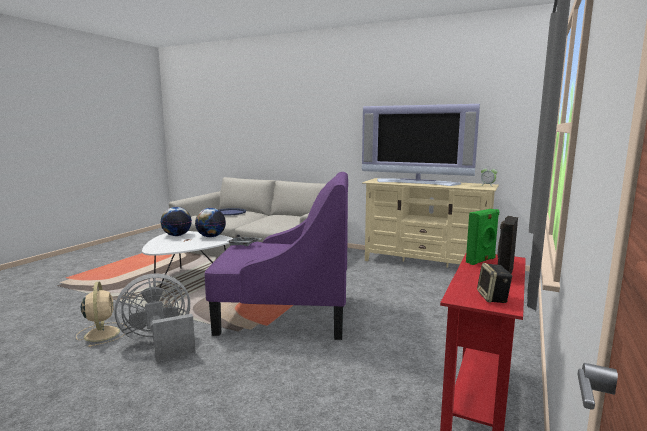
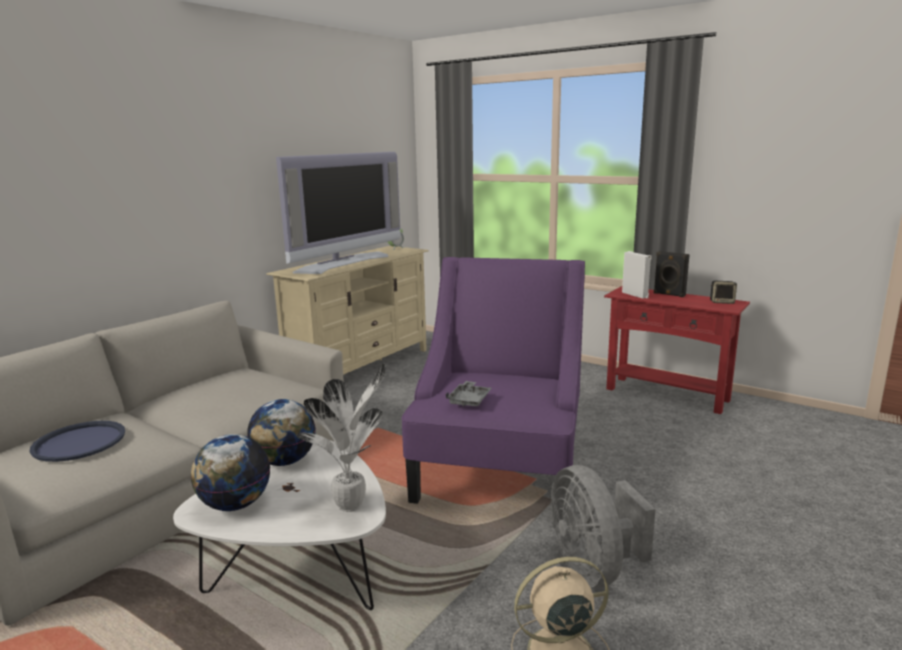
camera: 80 degrees left, 5 degrees up
green speaker [466,209,499,265] -> white speaker [622,251,652,299]
none -> potted plant [297,363,386,512]

